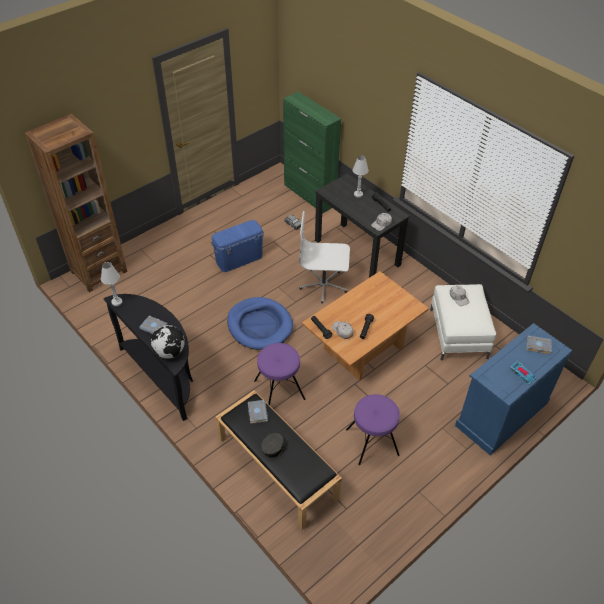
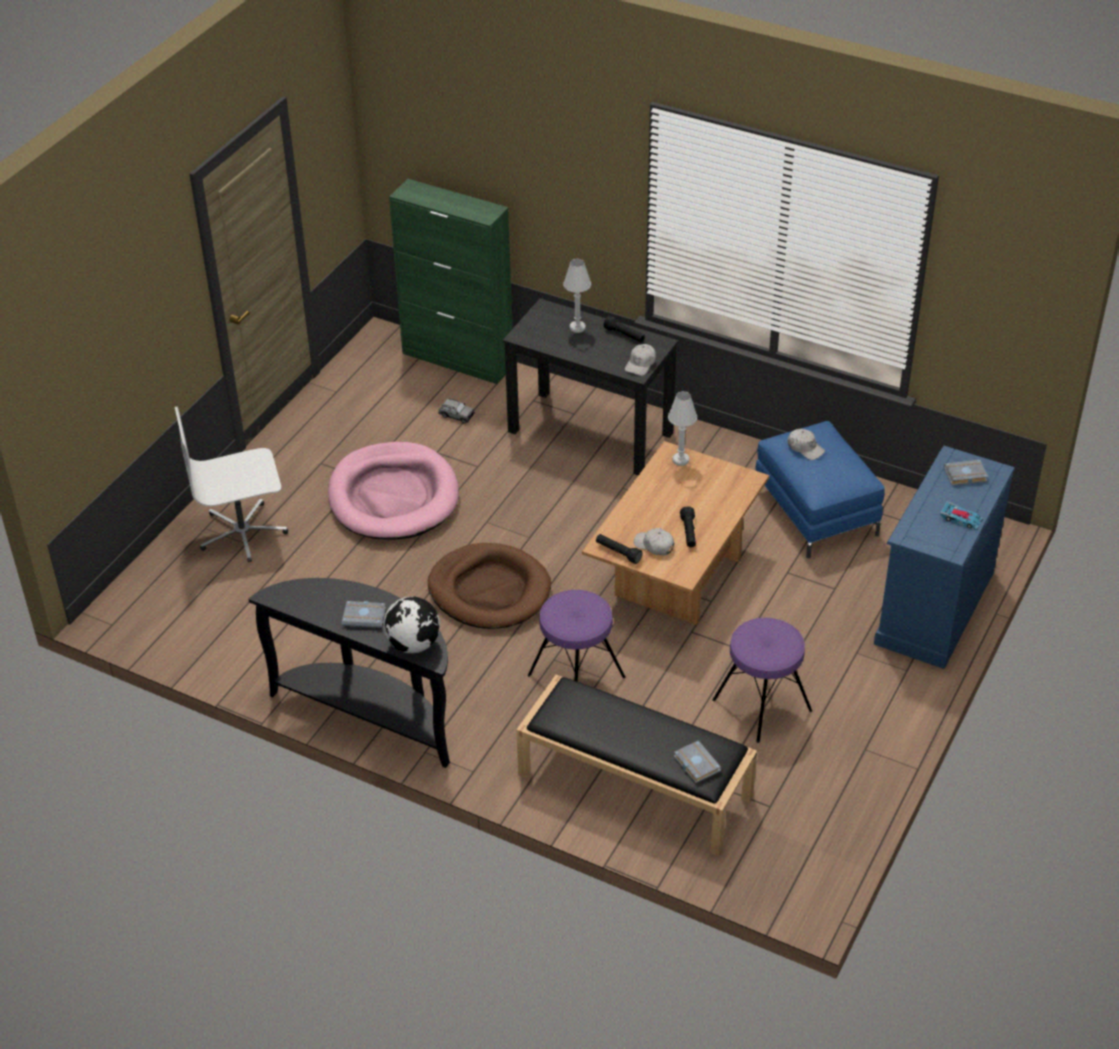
camera: 20 degrees left, 5 degrees down
brown bookcase [25,114,128,292] -> none
white table lamp [101,262,122,306] -> white table lamp moved to [668,391,697,466]
blue storage box [211,220,264,272] -> pink dog bed [328,442,459,540]
blue dog bed [227,297,293,350] -> brown dog bed [428,543,551,629]
grey book [248,400,268,424] -> grey book moved to [674,741,722,783]
grey cap [261,433,288,457] -> none
white office chair [299,211,350,303] -> white office chair moved to [175,407,288,562]
white ottoman [430,284,496,361] -> blue ottoman [756,421,885,558]

